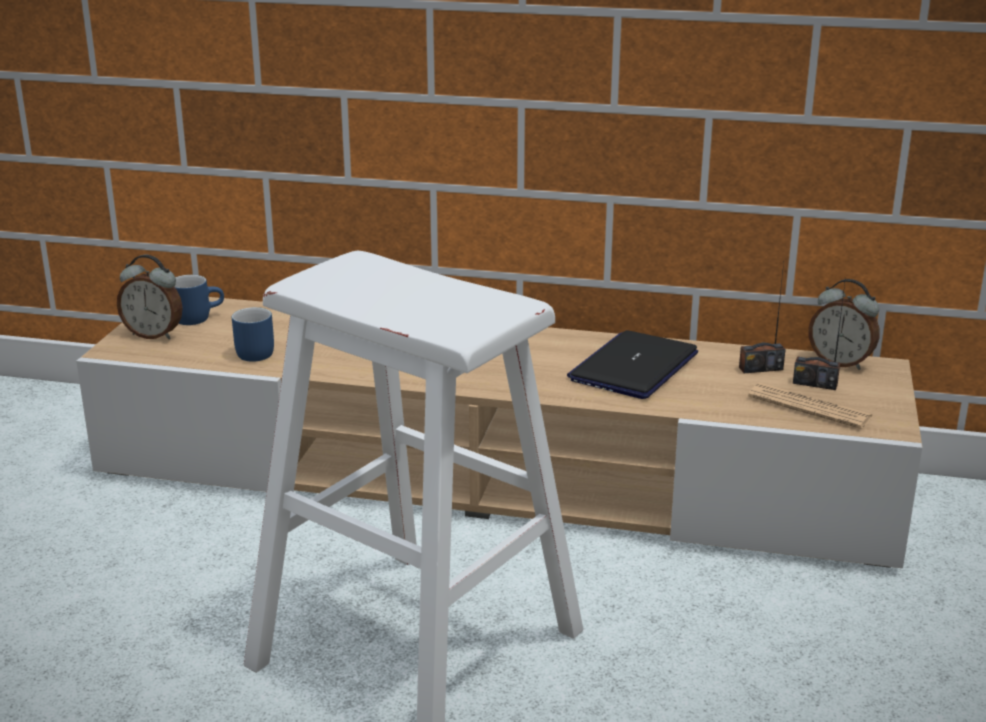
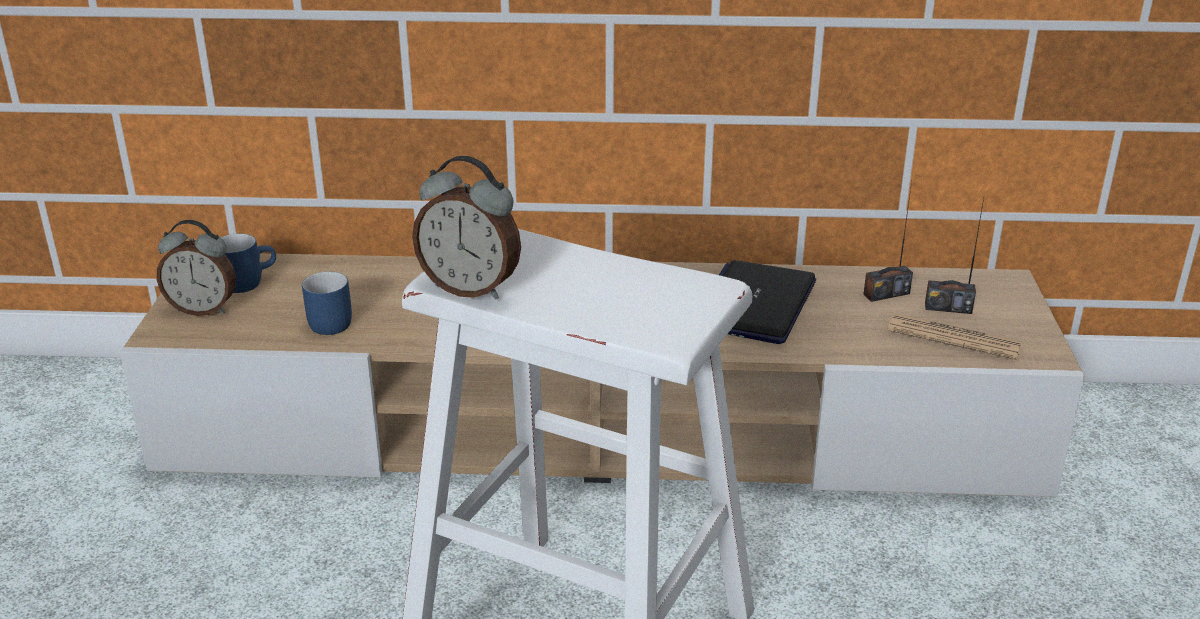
camera: 10 degrees left, 5 degrees up
alarm clock [809,279,879,370] -> alarm clock moved to [412,156,521,299]

